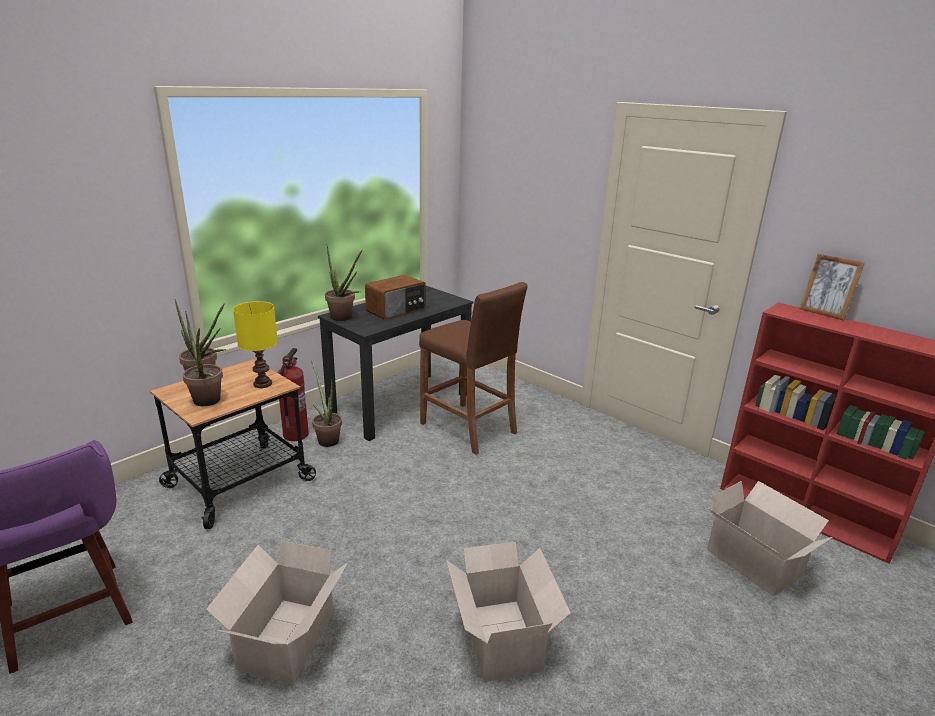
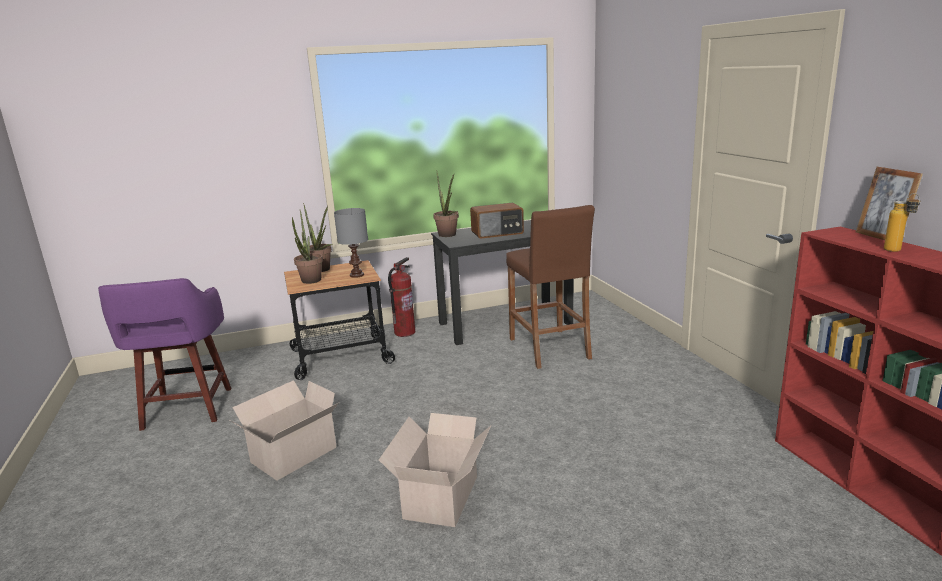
camera: 30 degrees right, 5 degrees down
yellow table lamp [233,301,278,388] -> grey table lamp [334,208,368,278]
potted plant [311,361,342,447] -> none
cardboard box [707,481,832,596] -> none
none -> bottle [884,193,920,252]

